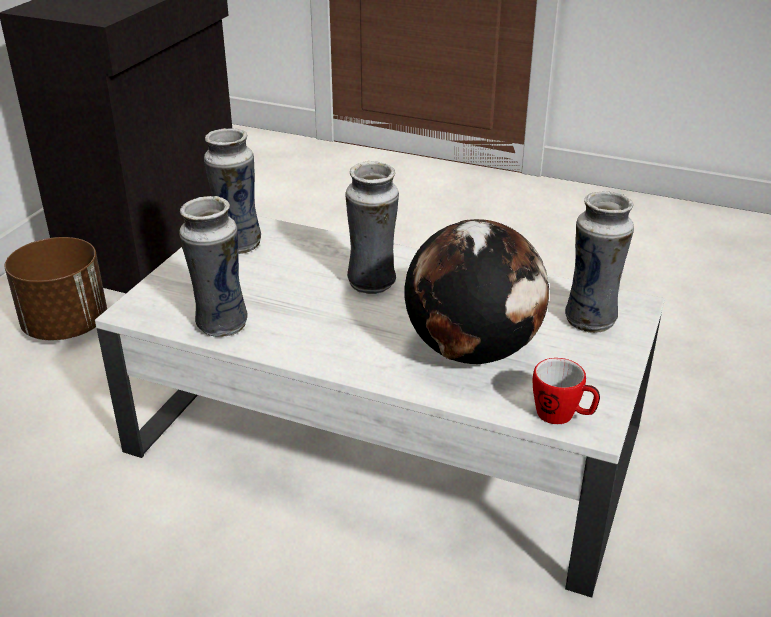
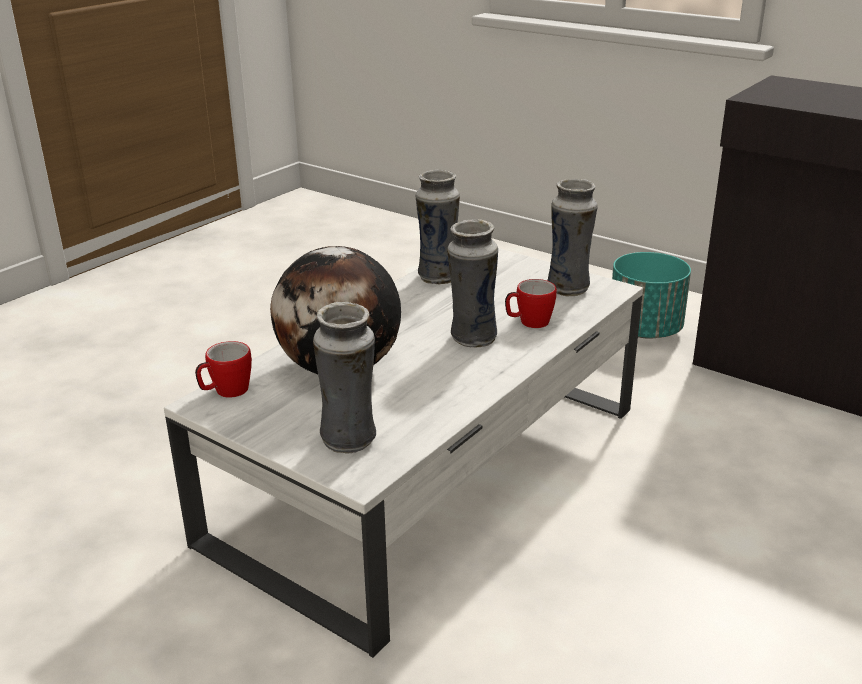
camera: 105 degrees right, 5 degrees down
brown planter [5,237,107,340] -> turquoise planter [612,252,691,339]
none -> mug [505,279,557,328]

